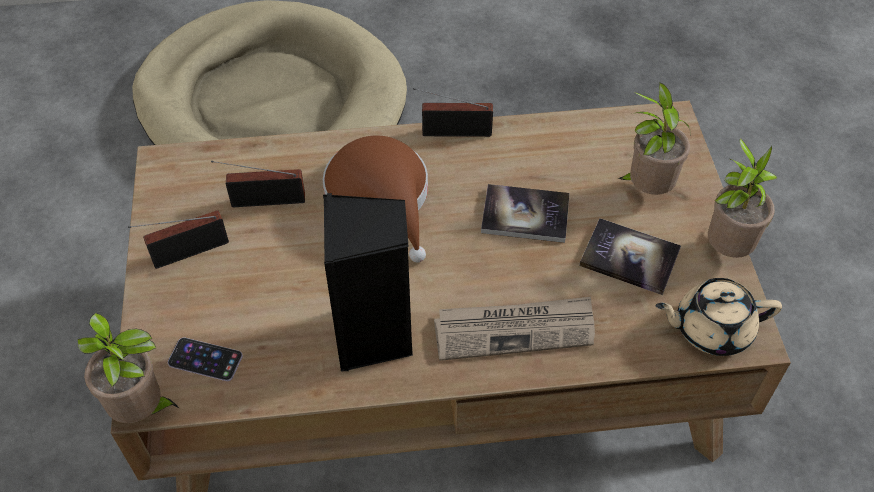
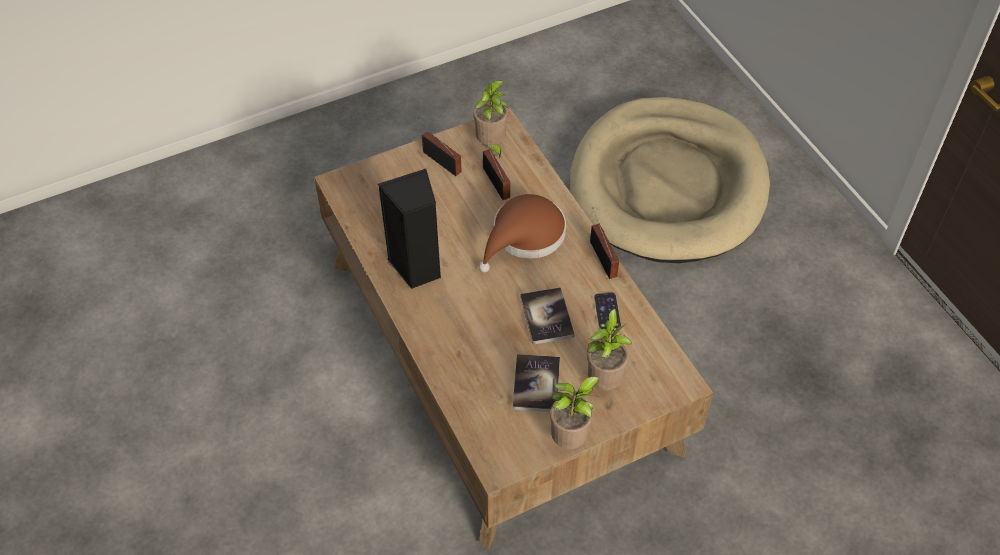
camera: 70 degrees right, 0 degrees up
potted plant [78,312,179,423] -> potted plant moved to [473,80,509,158]
phone [168,337,243,381] -> phone moved to [594,293,621,330]
newspaper [434,297,595,361] -> none
beige teapot [656,278,782,356] -> none

